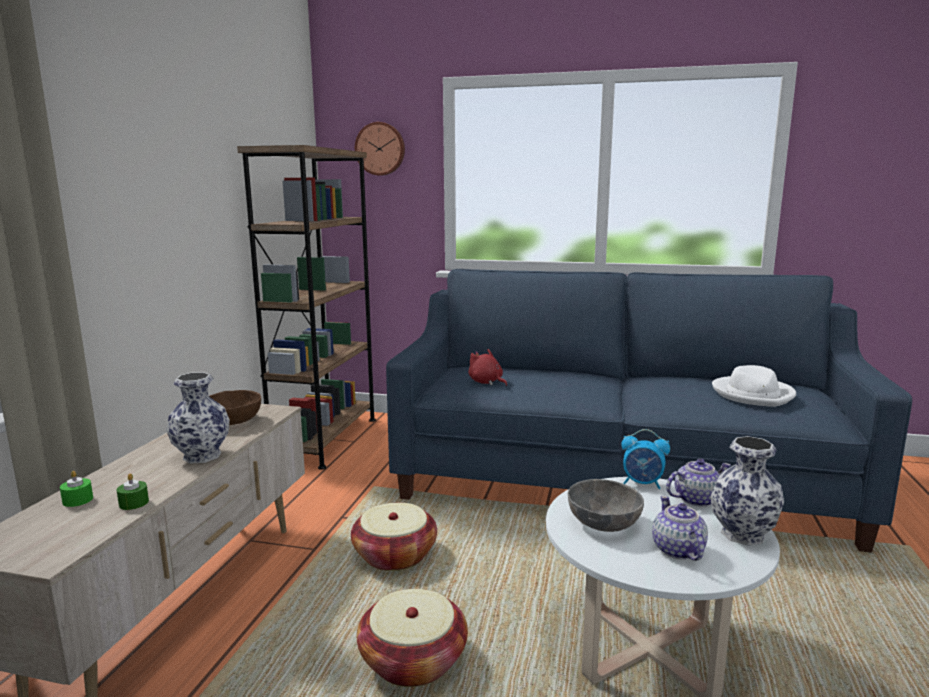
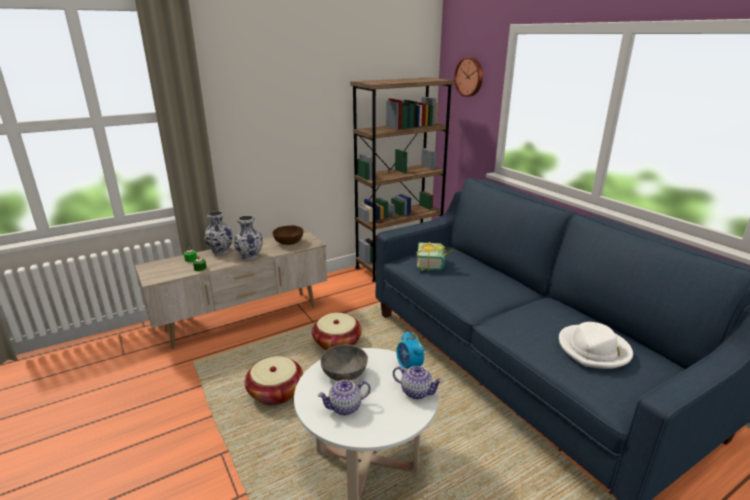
camera: 45 degrees right, 10 degrees up
red plush toy [468,349,507,386] -> book [417,242,453,271]
teapot [652,496,708,561] -> teapot turned 150 degrees counterclockwise [318,380,371,415]
vase [710,436,784,546] -> vase moved to [204,211,233,255]

